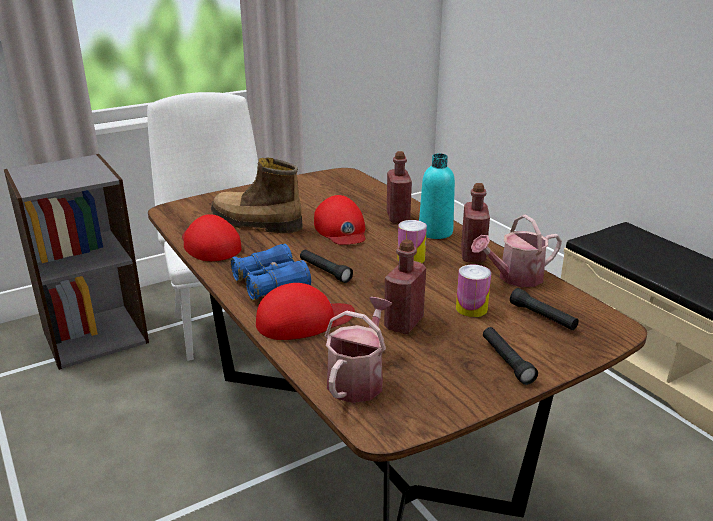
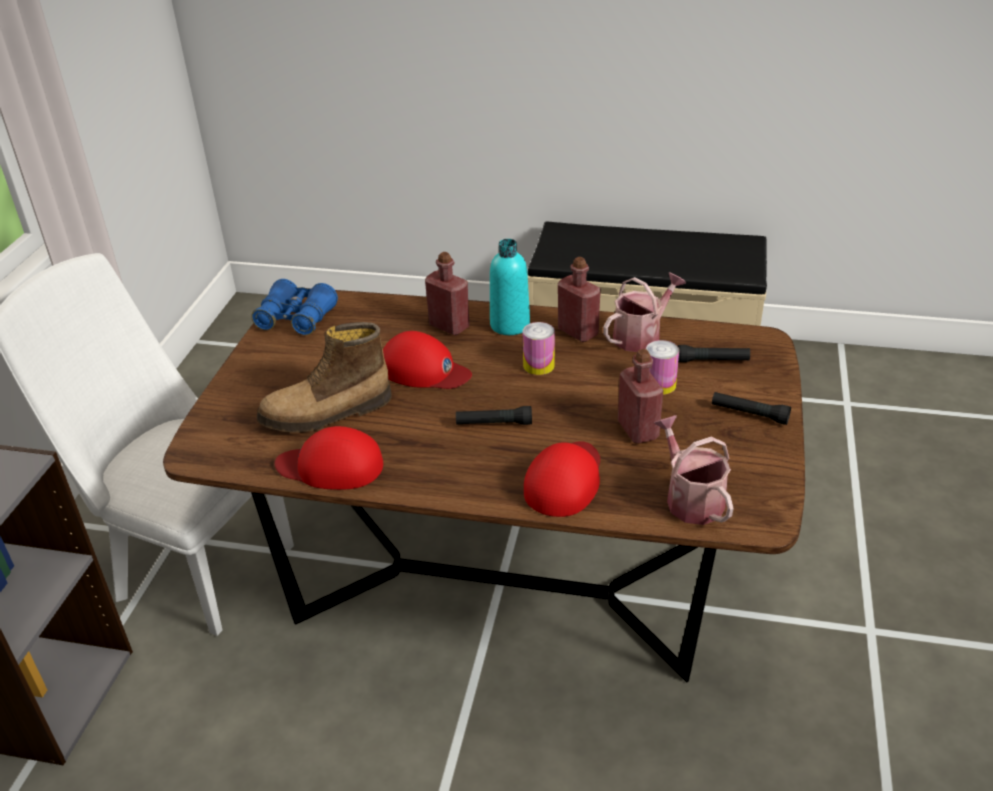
camera: 45 degrees left, 10 degrees up
blue binoculars [230,244,311,300] -> blue binoculars moved to [251,279,338,335]
watering can [471,214,562,287] -> watering can turned 150 degrees counterclockwise [603,272,686,352]

